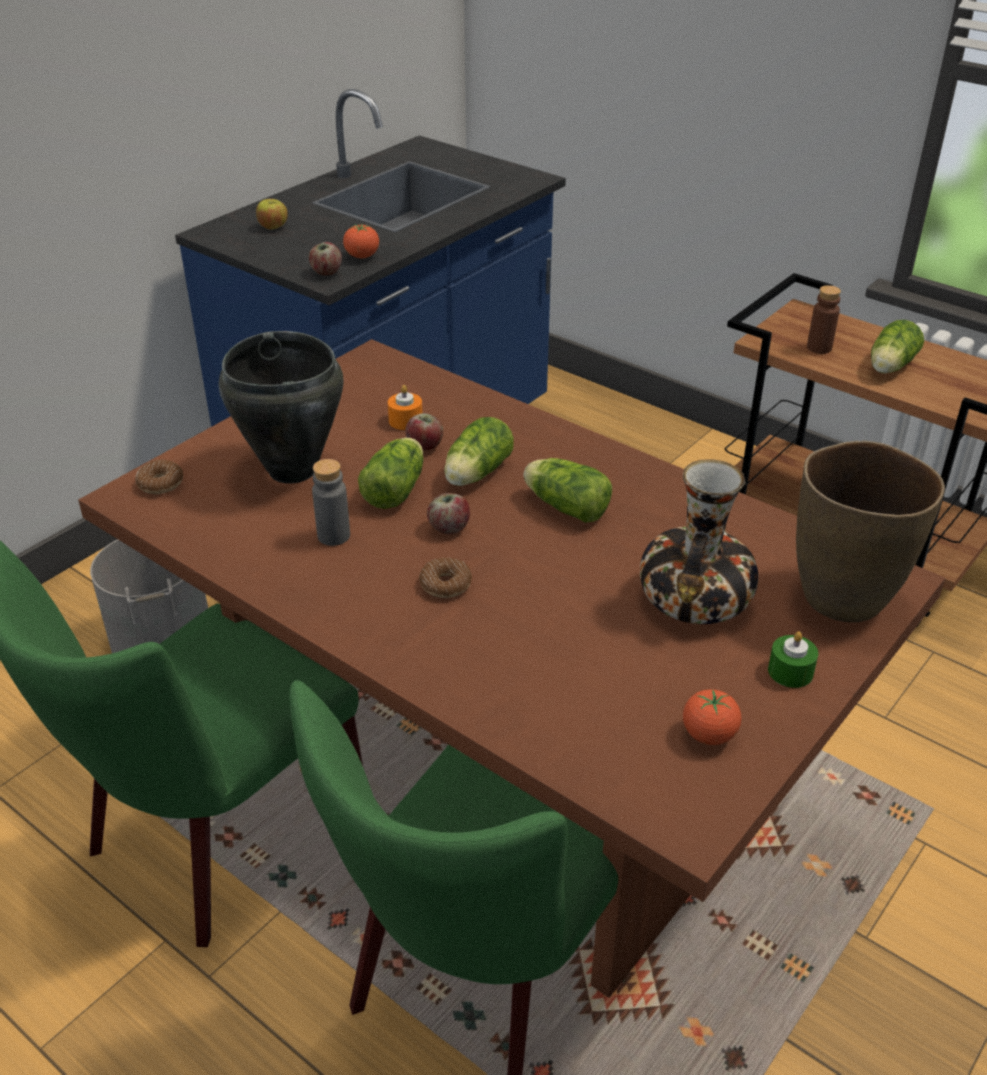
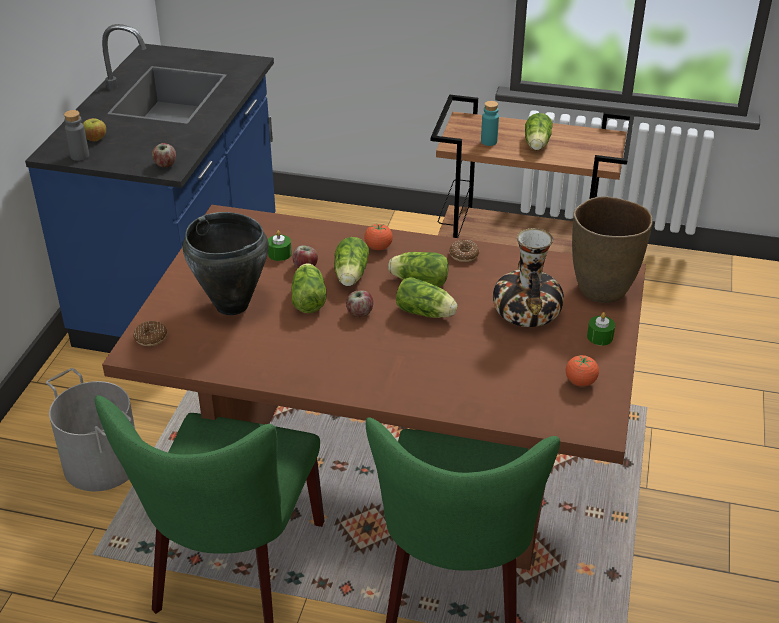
camera: 25 degrees left, 0 degrees up
grey bottle [312,459,350,546] -> grey bottle moved to [64,110,89,161]
tomato [343,224,379,258] -> tomato moved to [364,224,393,250]
orange candle [388,385,422,430] -> green candle [268,230,292,261]
donut [419,558,472,598] -> donut moved to [449,240,479,262]
brown bottle [807,285,841,354] -> turquoise bottle [481,101,499,146]
none -> lettuce [396,277,457,318]

